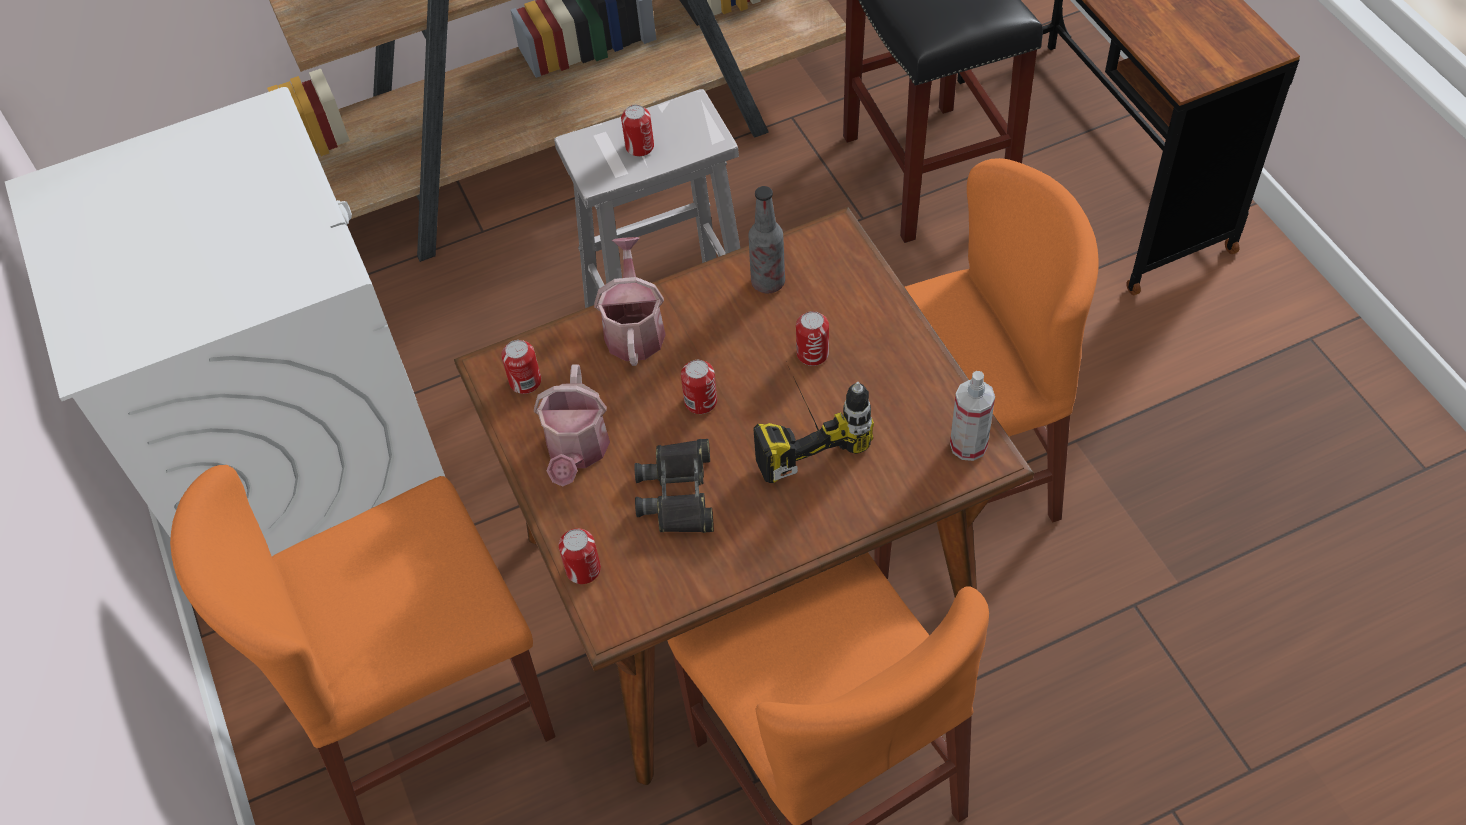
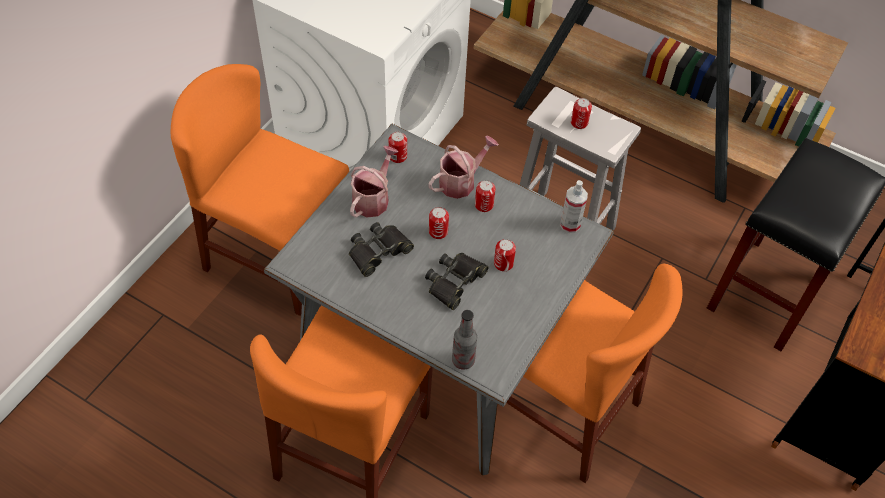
camera: 50 degrees right, 0 degrees up
brown dining table [454,207,1034,785] -> grey dining table [264,124,614,475]
watering can [534,364,610,486] -> watering can turned 150 degrees clockwise [350,146,398,218]
can [559,528,601,584] -> can moved to [475,180,496,212]
bottle [748,186,785,293] -> bottle moved to [452,310,477,370]
power drill [753,364,874,483] -> black binoculars [425,253,489,310]
spray bottle [950,371,995,461] -> spray bottle moved to [560,180,588,233]

